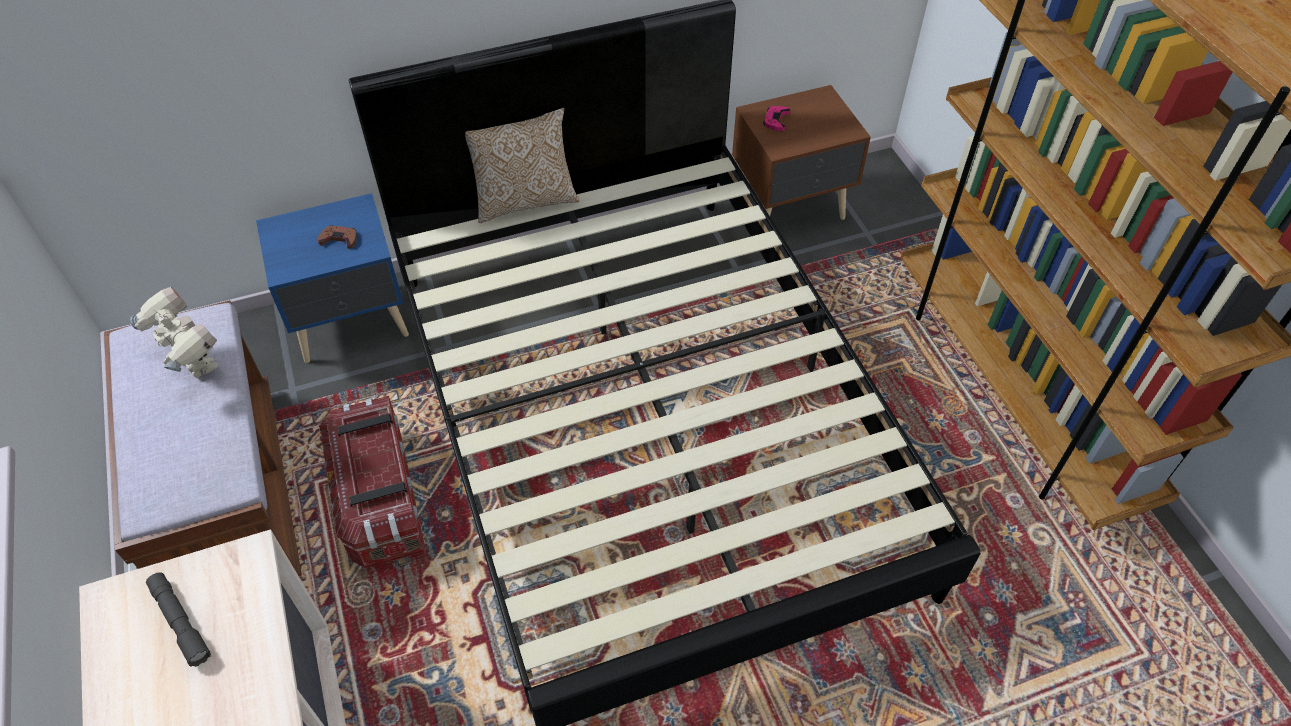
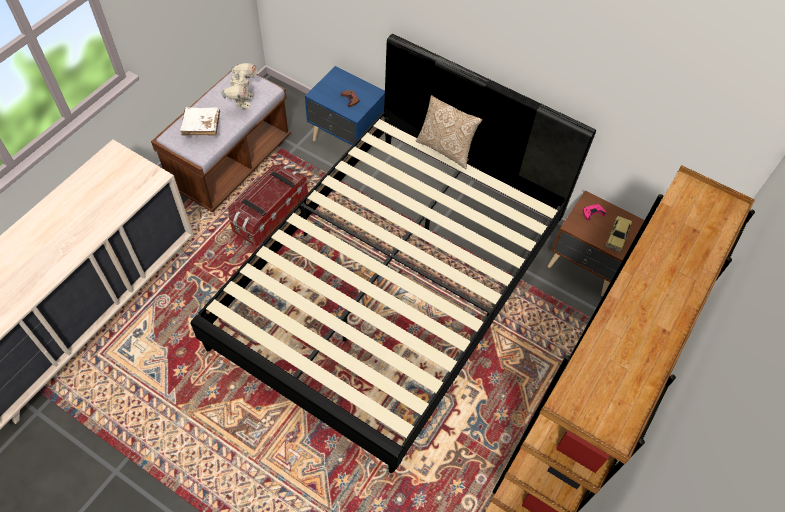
camera: 50 degrees right, 5 degrees up
grey flashlight [146,572,211,667] -> none
none -> white book [180,107,220,136]
none -> toy car [606,216,632,252]

